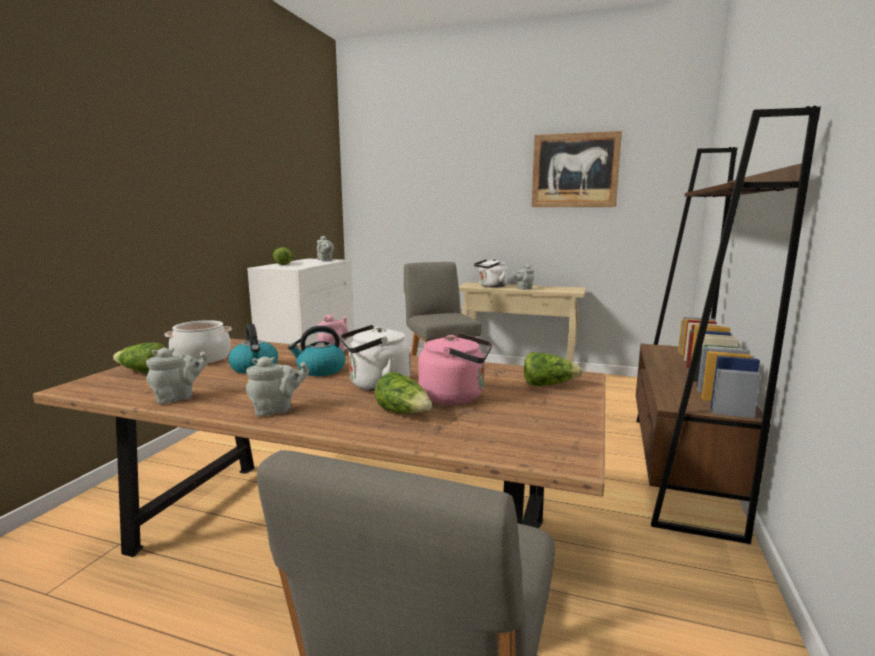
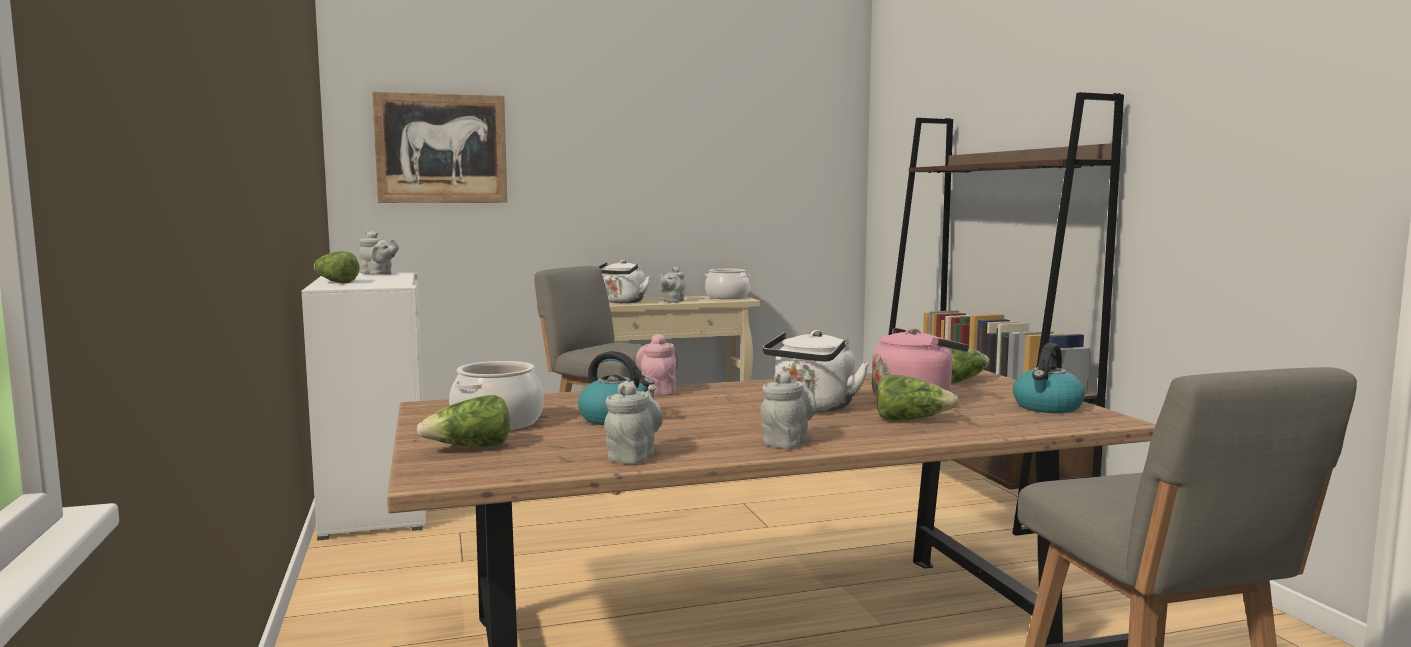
camera: 35 degrees left, 5 degrees down
kettle [288,326,345,376] -> kettle moved to [1013,343,1085,413]
picture [531,131,622,207] -> picture moved to [372,92,507,203]
none -> cooking pot [705,269,750,299]

